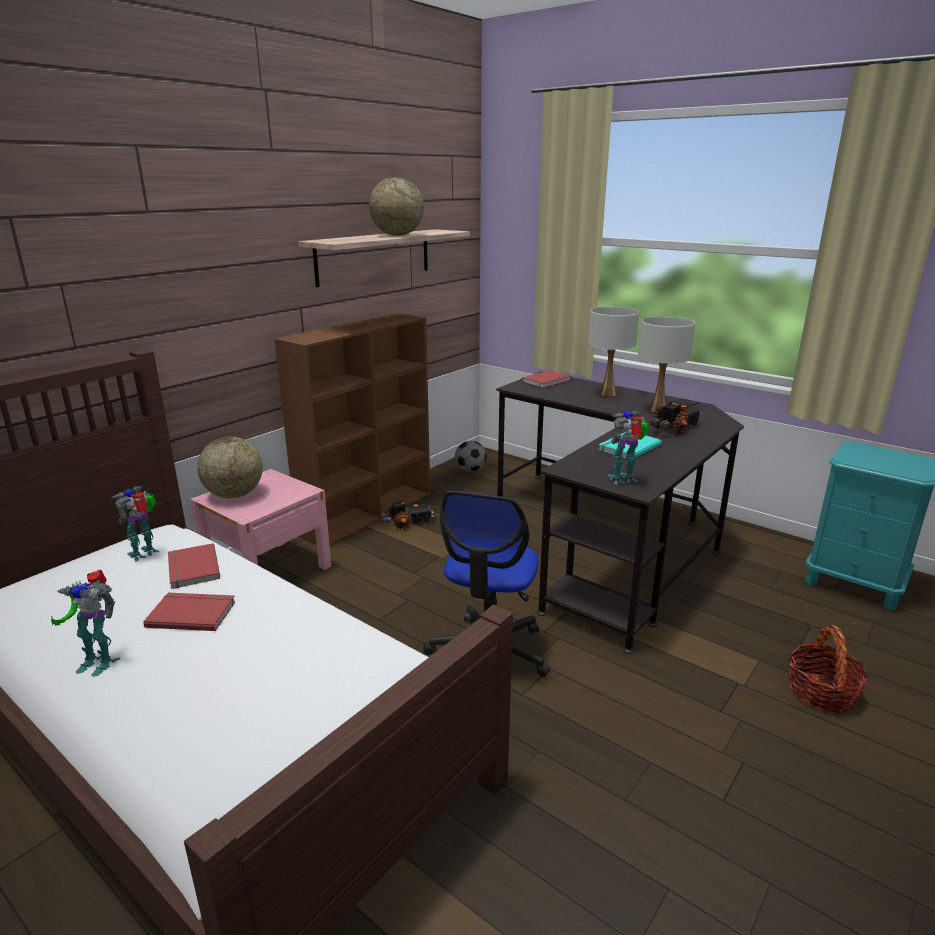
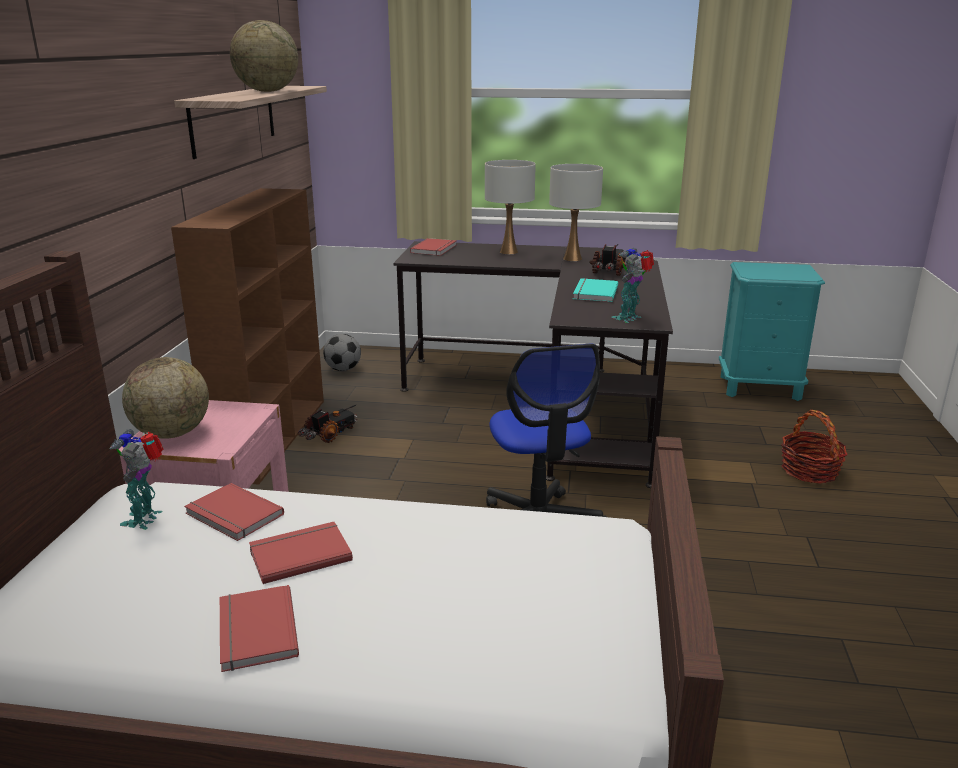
camera: 30 degrees left, 0 degrees up
toy robot [51,570,120,677] -> red book [220,585,299,672]

